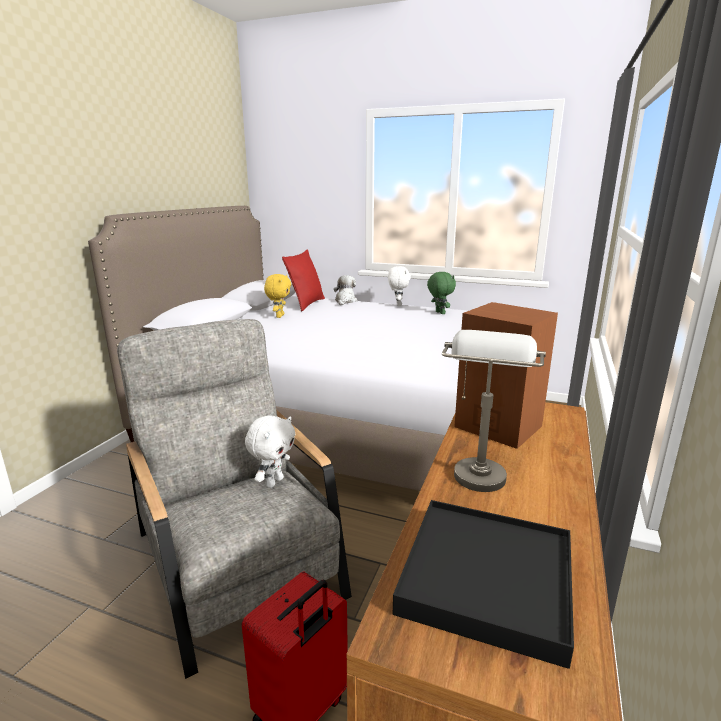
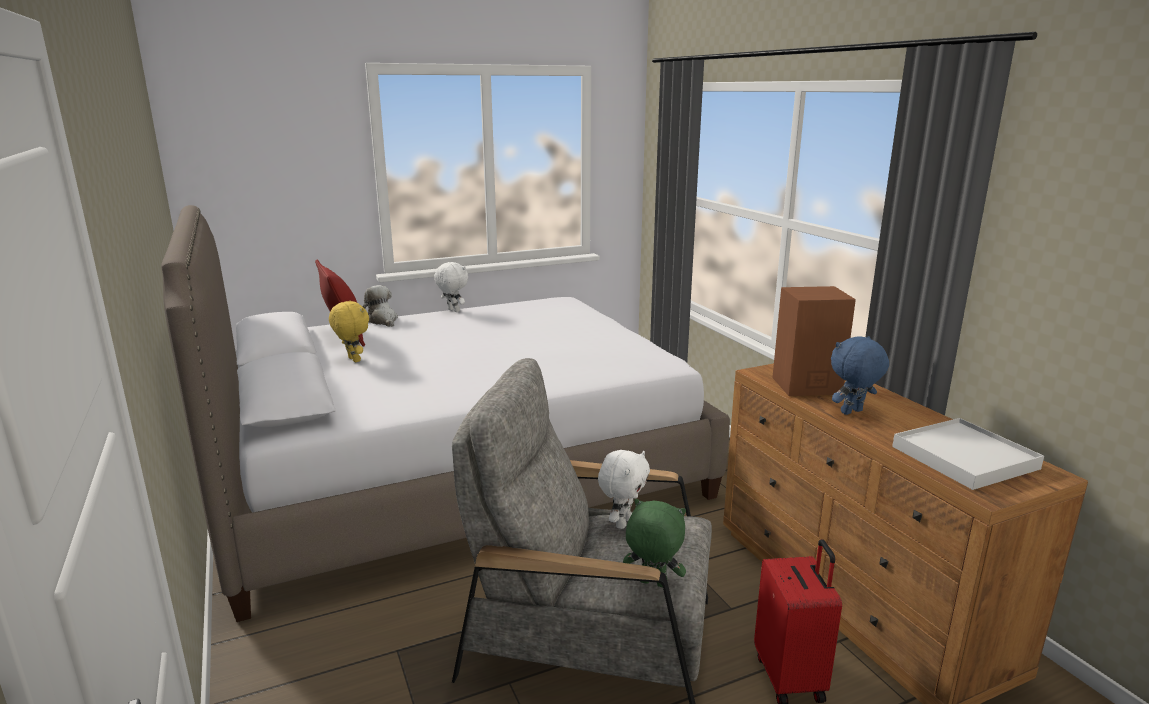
camera: 45 degrees left, 0 degrees up
white plush toy [245,415,296,488] -> white plush toy turned 45 degrees clockwise [598,450,650,529]
black tray [393,500,574,669] -> white tray [892,418,1044,490]
green plush toy [427,272,456,314] -> green plush toy moved to [623,499,686,588]
grey table lamp [442,330,546,492] -> blue plush toy [831,336,889,415]

